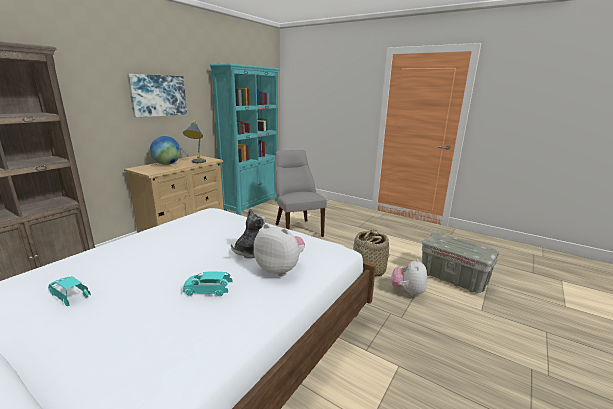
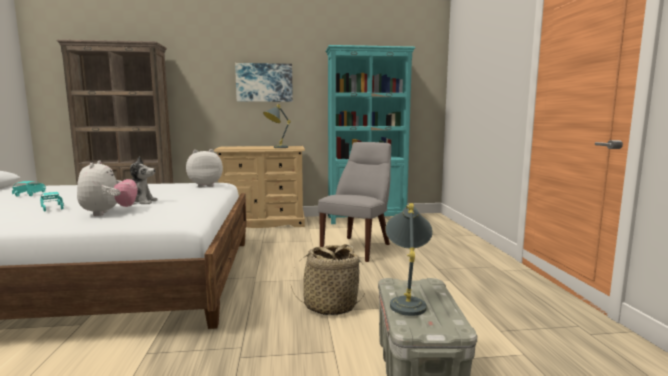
camera: 50 degrees right, 10 degrees down
globe [150,136,181,165] -> none
plush toy [391,259,427,297] -> plush toy moved to [186,149,223,187]
none -> grey table lamp [385,203,433,316]

